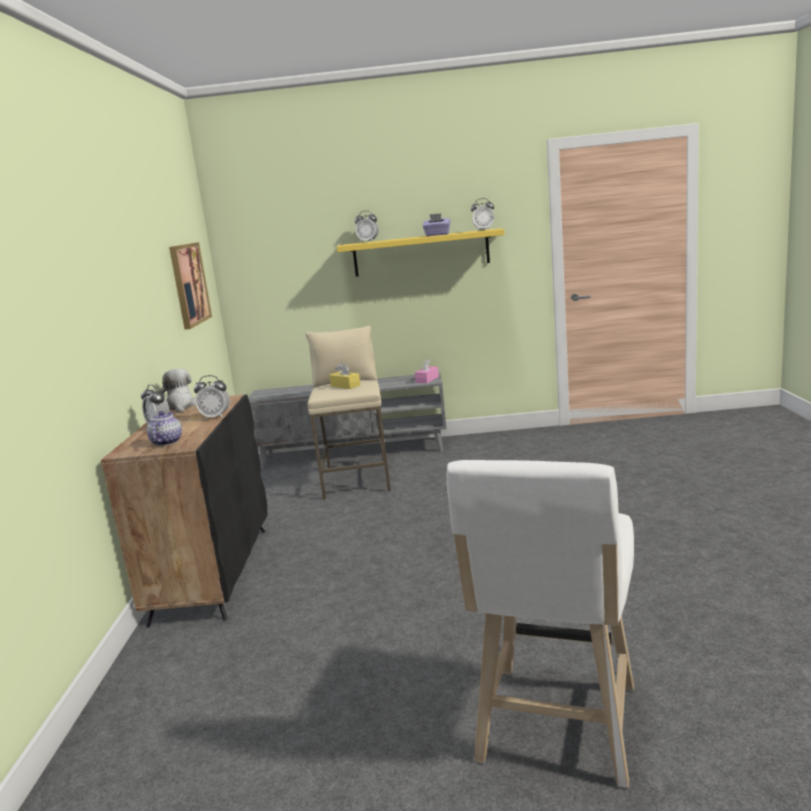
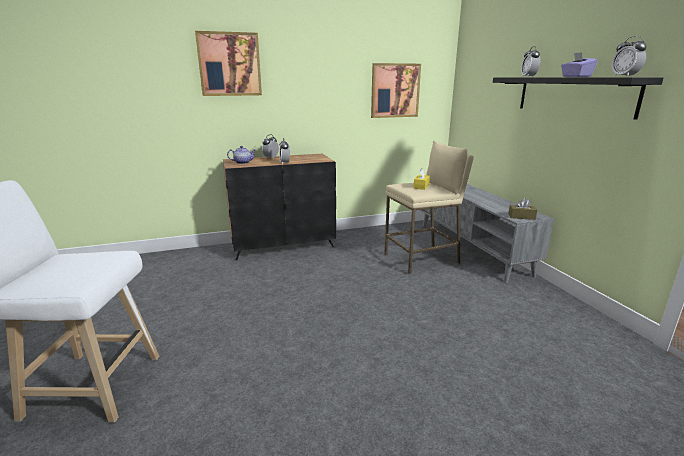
camera: 70 degrees right, 5 degrees up
plush toy [159,369,196,413] -> none
yellow shelf [337,228,505,277] -> black shelf [493,77,663,120]
pink tissue box [415,359,439,383] -> brown tissue box [509,198,537,220]
none -> picture [195,31,262,96]

